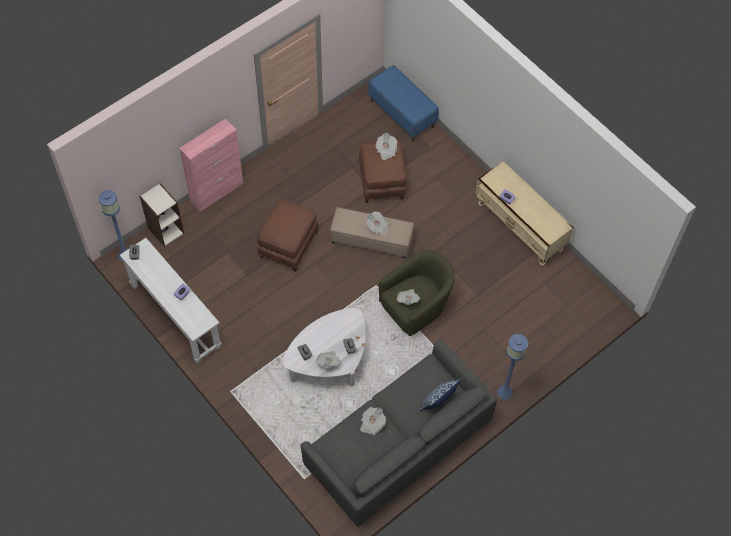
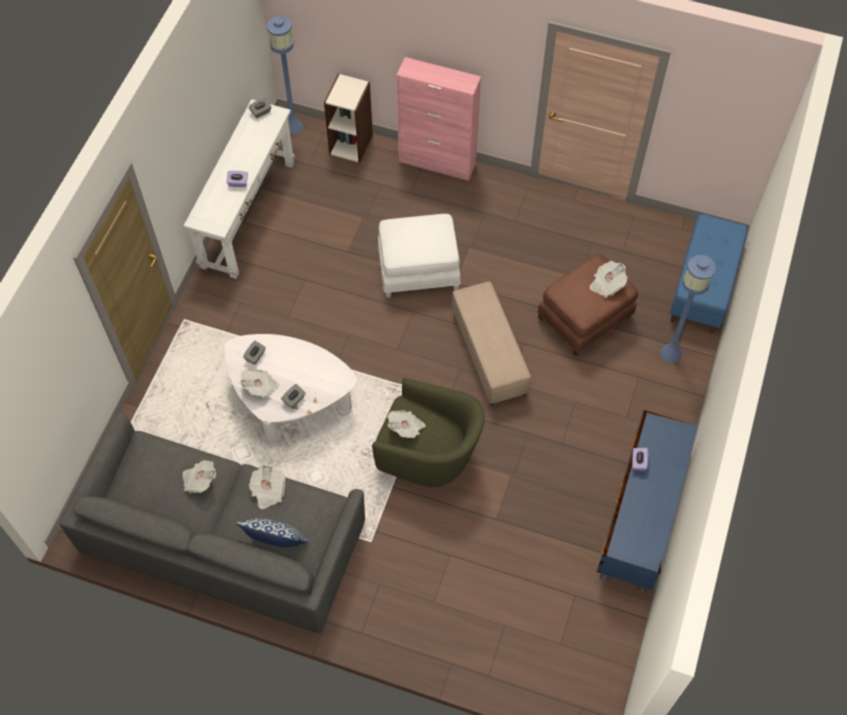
camera: 60 degrees right, 0 degrees up
brown ottoman [257,200,319,272] -> white ottoman [378,214,461,298]
newspaper [367,211,389,235] -> newspaper moved to [249,464,286,509]
beige tv stand [475,161,574,266] -> blue tv stand [597,410,698,592]
blue floor lamp [497,334,528,400] -> blue floor lamp moved to [660,255,716,363]

